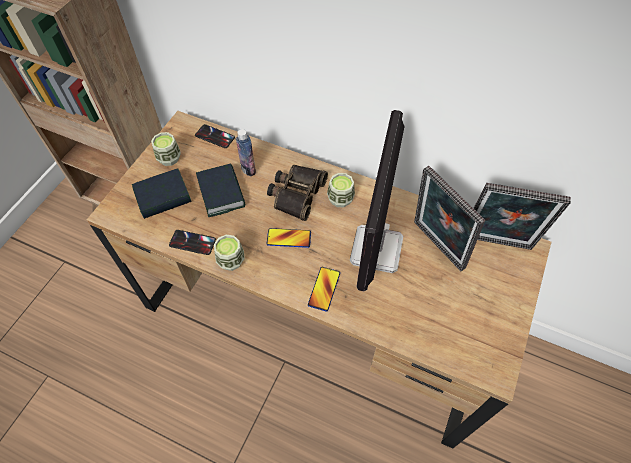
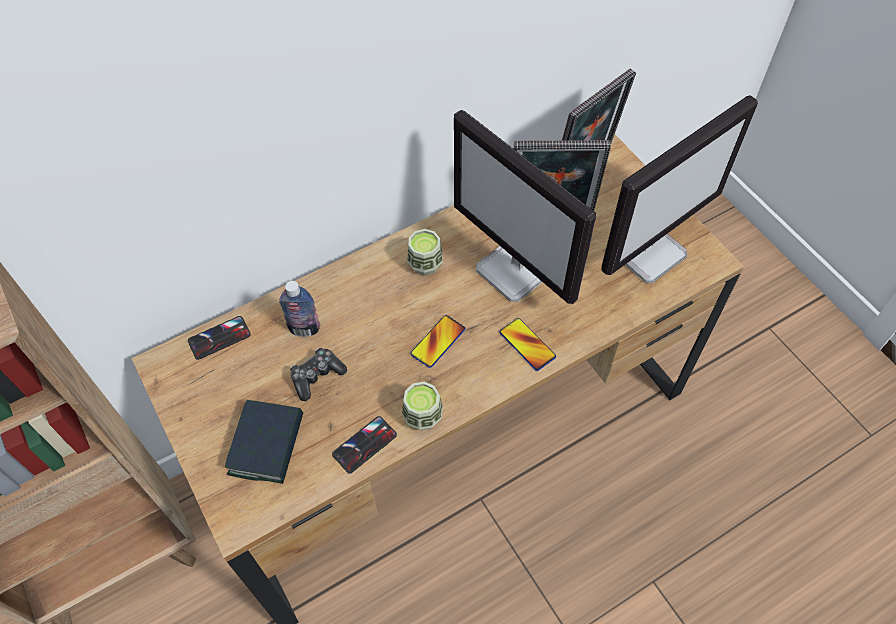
camera: 55 degrees left, 0 degrees up
cup [151,132,181,166] -> none
book [196,163,245,217] -> game controller [290,348,347,401]
binoculars [267,165,328,221] -> none
none -> monitor [601,95,758,283]

